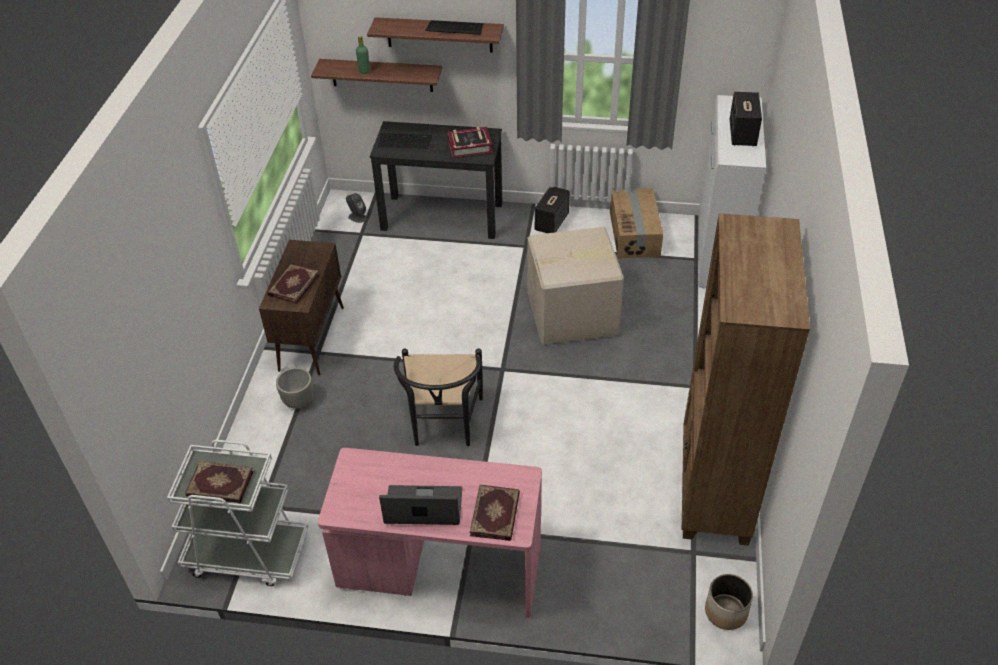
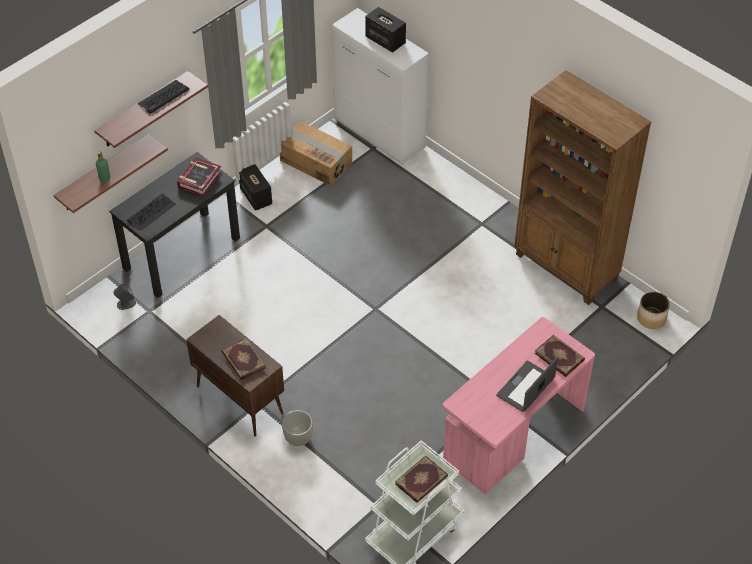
camera: 55 degrees left, 5 degrees up
black chair [394,348,483,446] -> none
cardboard box [528,227,624,345] -> none

